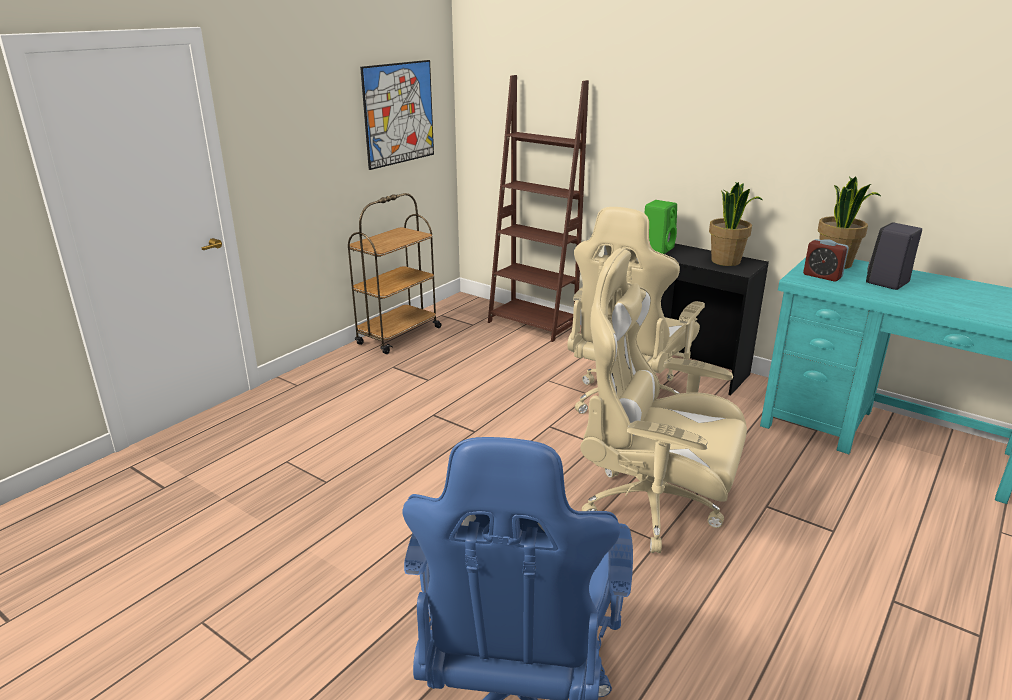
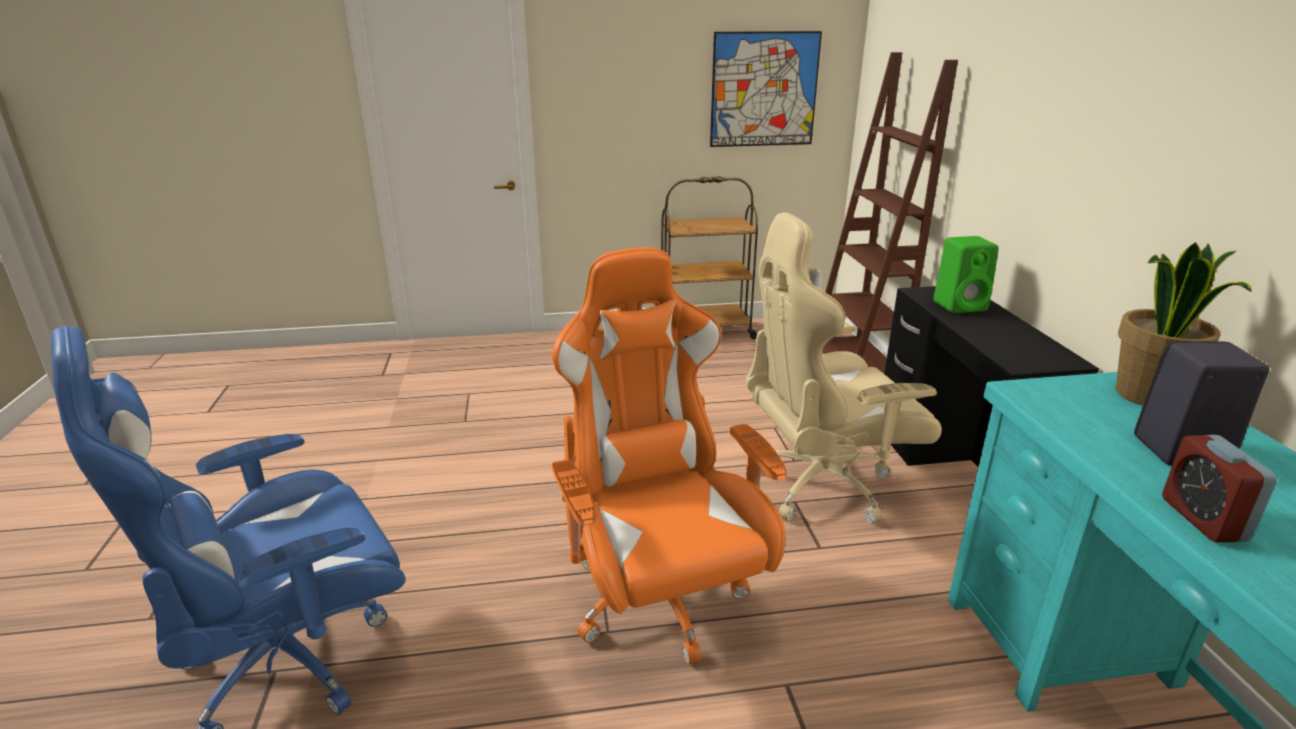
camera: 45 degrees right, 0 degrees up
beige office chair [580,248,747,553] -> orange office chair [552,247,787,664]
potted plant [709,182,763,266] -> none
alarm clock [803,239,849,282] -> alarm clock moved to [1162,435,1277,543]

